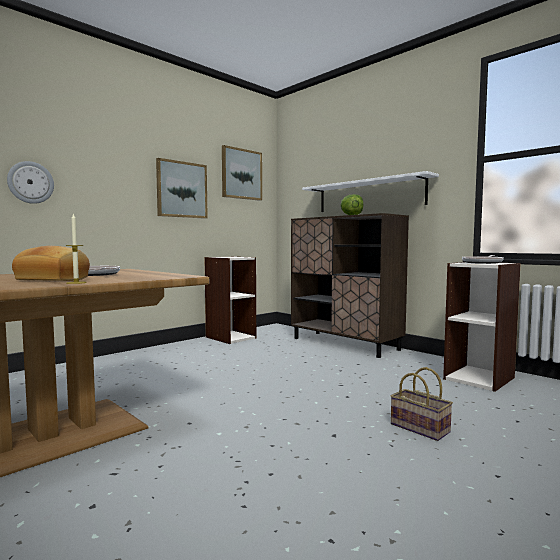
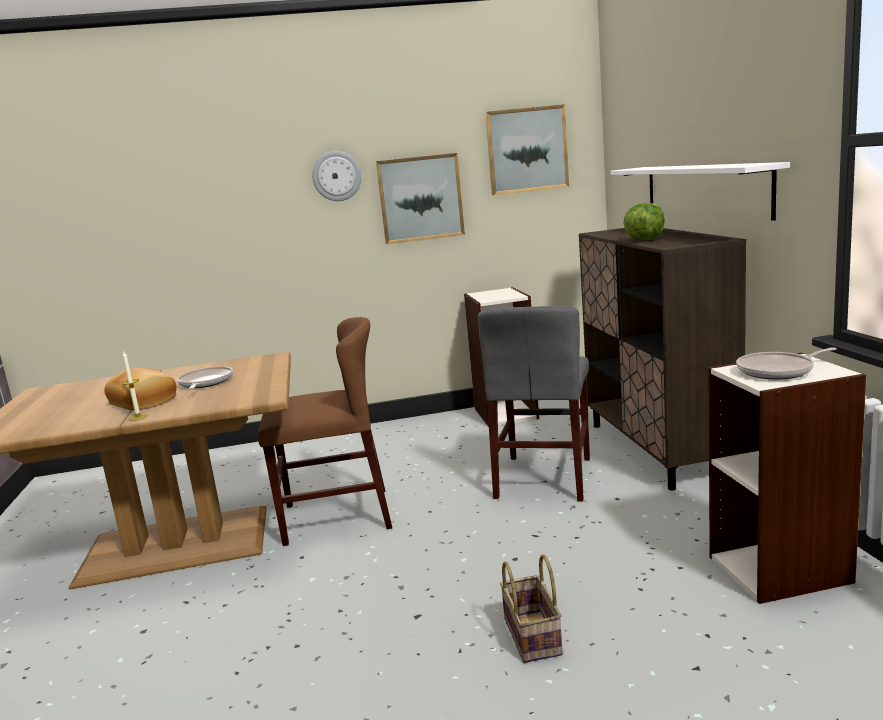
camera: 35 degrees right, 10 degrees up
wall clock [7,161,54,204] -> wall clock moved to [312,151,362,201]
none -> brown chair [258,317,392,546]
none -> grey chair [478,306,590,502]

